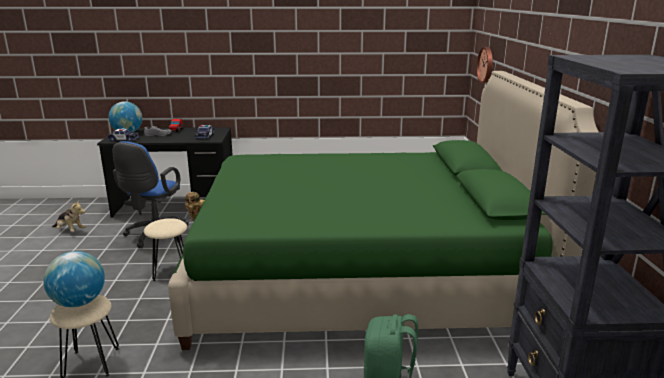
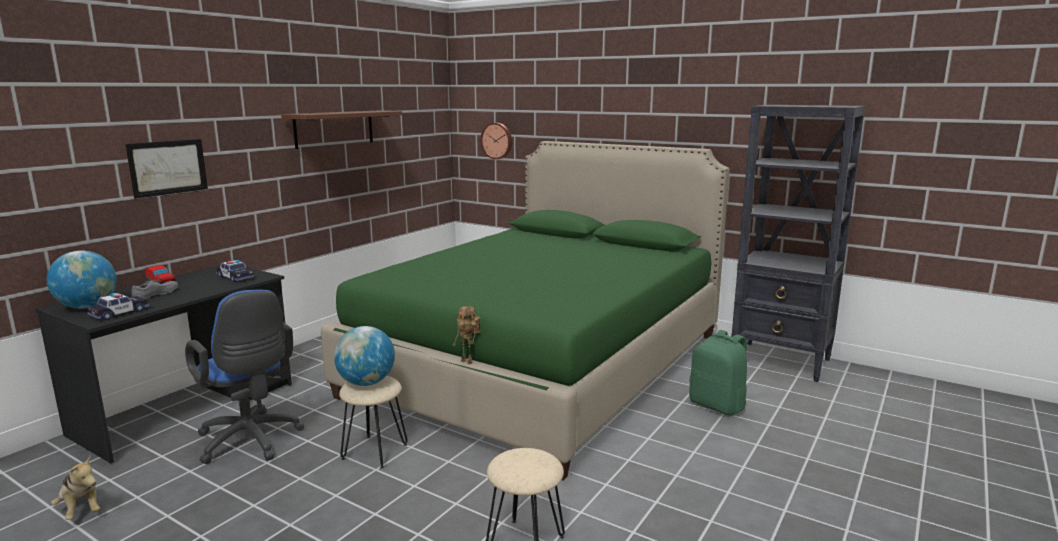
camera: 55 degrees left, 5 degrees down
globe [43,251,105,307] -> globe moved to [334,326,395,386]
plush toy [52,200,85,232] -> plush toy turned 75 degrees clockwise [51,455,101,520]
none -> picture [125,139,208,199]
none -> brown shelf [281,111,402,149]

